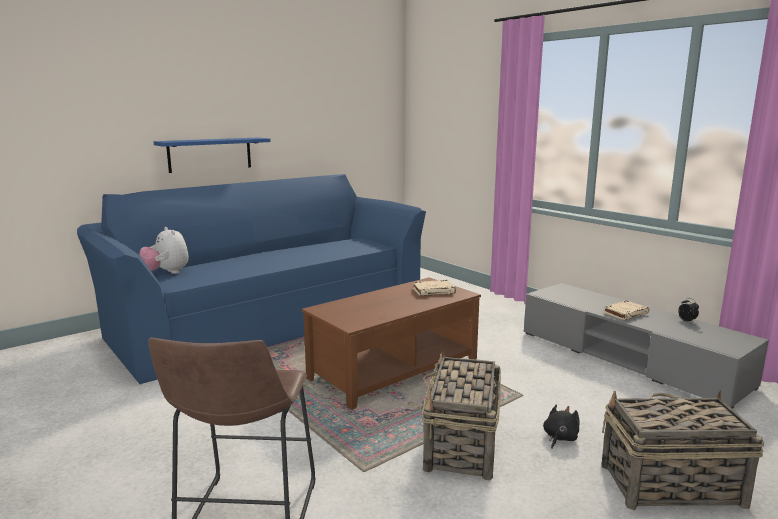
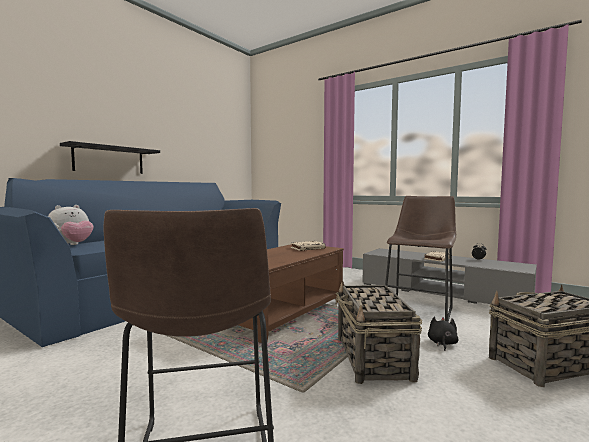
camera: 15 degrees left, 10 degrees down
plush toy [140,227,189,274] -> plush toy turned 90 degrees counterclockwise [48,205,93,245]
blue shelf [154,137,271,173] -> black shelf [60,141,160,174]
none -> brown stool [385,196,456,322]

